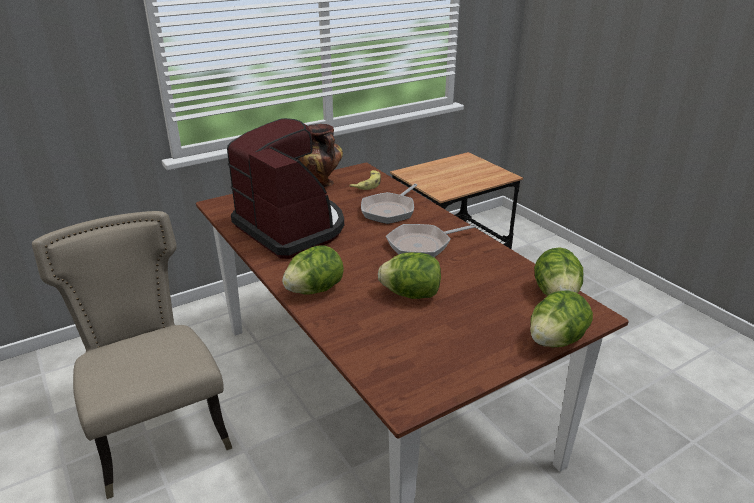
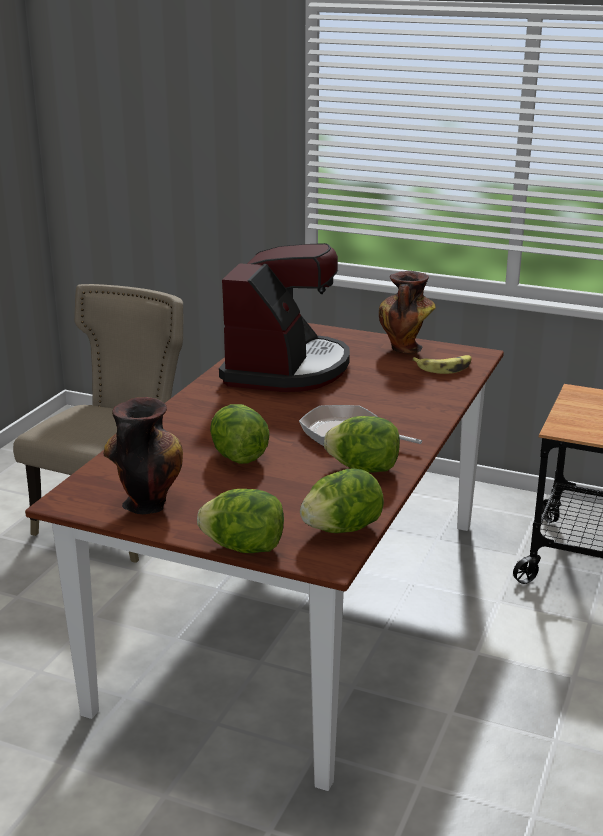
camera: 55 degrees right, 5 degrees down
lettuce [282,246,344,295] -> lettuce moved to [324,416,400,473]
frying pan [361,184,417,224] -> none
none -> vase [103,397,183,514]

